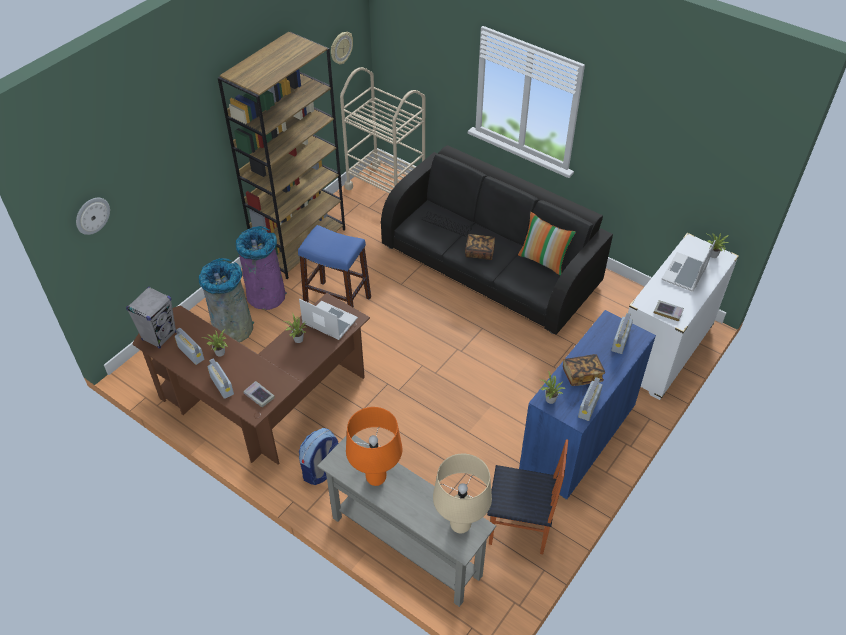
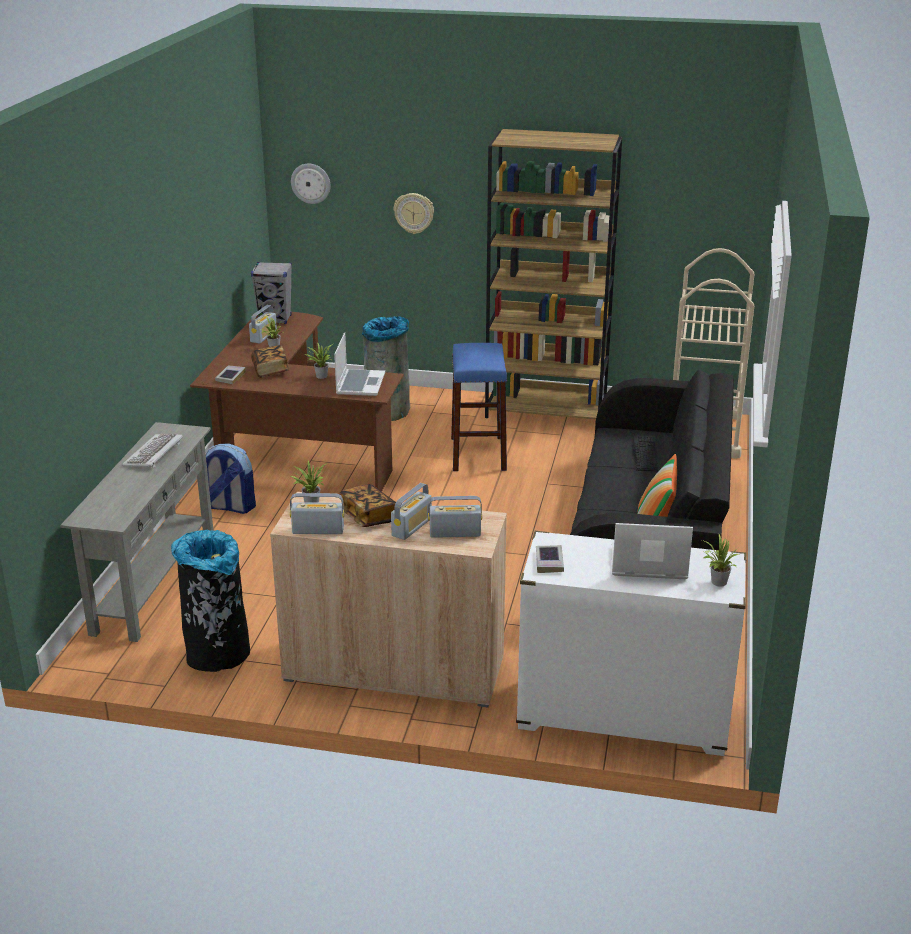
camera: 65 degrees right, 20 degrees down
radio [207,359,234,399] -> radio moved to [391,483,432,540]
purple trash can [236,226,287,310] -> none
wall clock [331,32,353,64] -> wall clock moved to [394,193,434,234]
orange table lamp [346,407,402,486] -> keyboard [122,434,183,468]
beige table lamp [433,454,492,533] -> none
book [465,234,495,260] -> book moved to [251,345,289,378]
chair [487,439,568,554] -> black trash can [171,529,250,672]
blue cabinet [519,310,656,500] -> beige cabinet [270,492,507,707]

